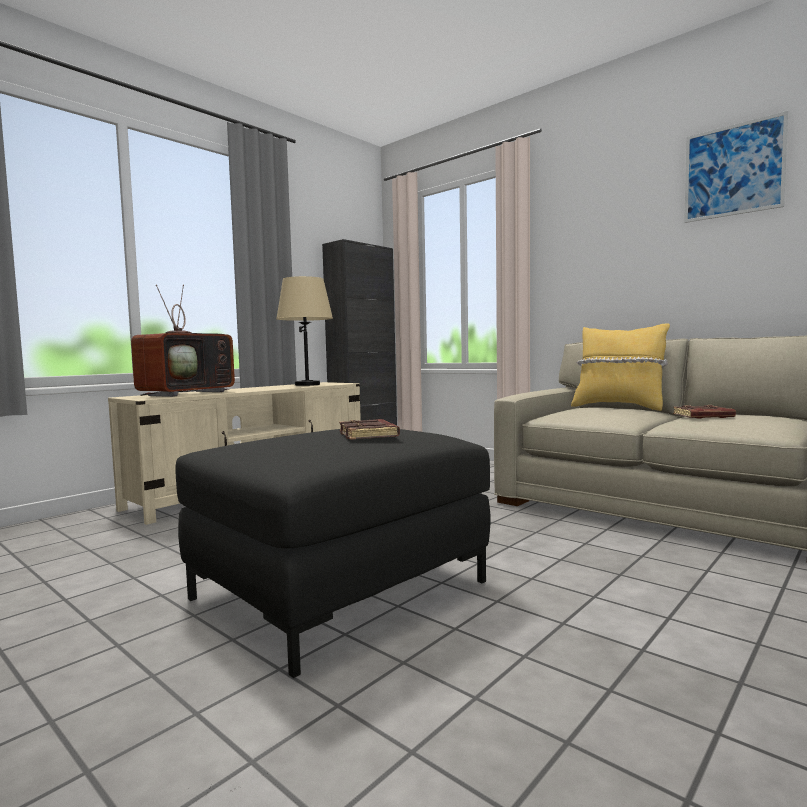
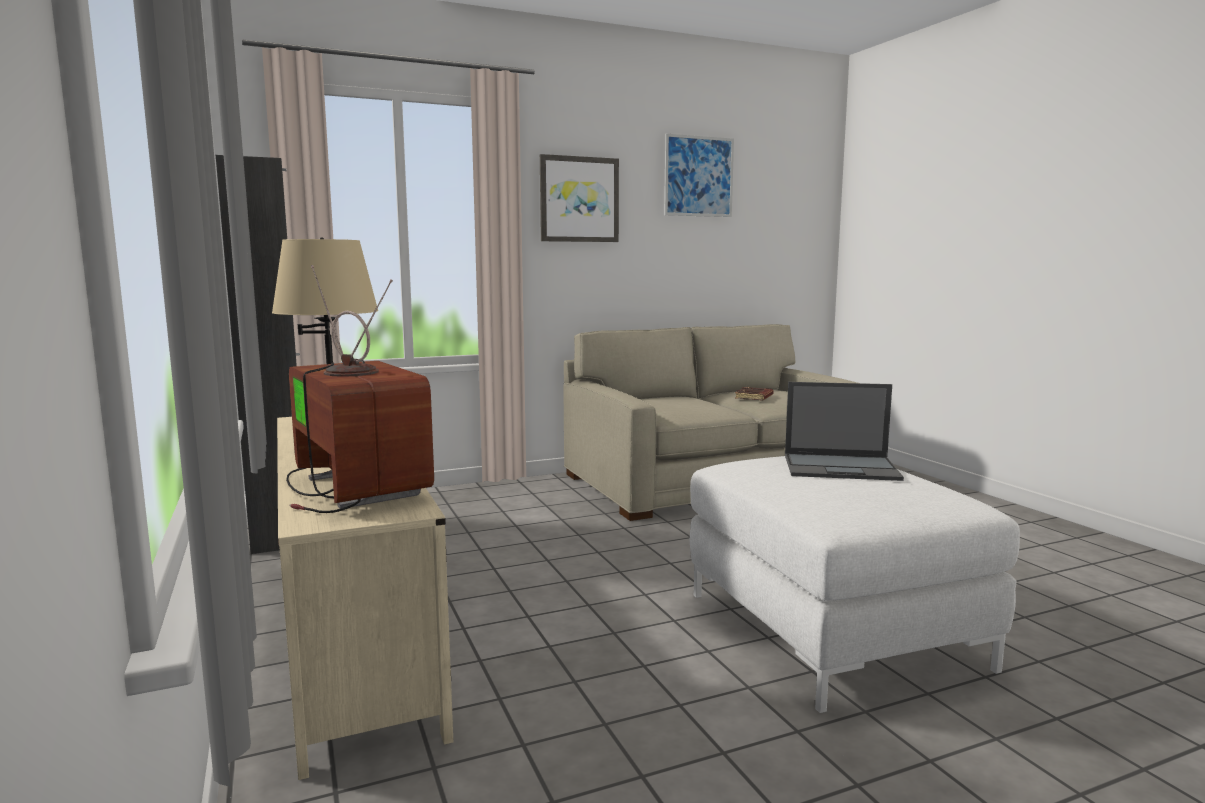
camera: 65 degrees left, 5 degrees up
black ottoman [175,429,491,678] -> white ottoman [690,456,1020,713]
brown book [339,419,400,440] -> laptop [785,382,904,481]
yellow pillow [571,323,670,411] -> none
none -> picture [540,154,619,242]

